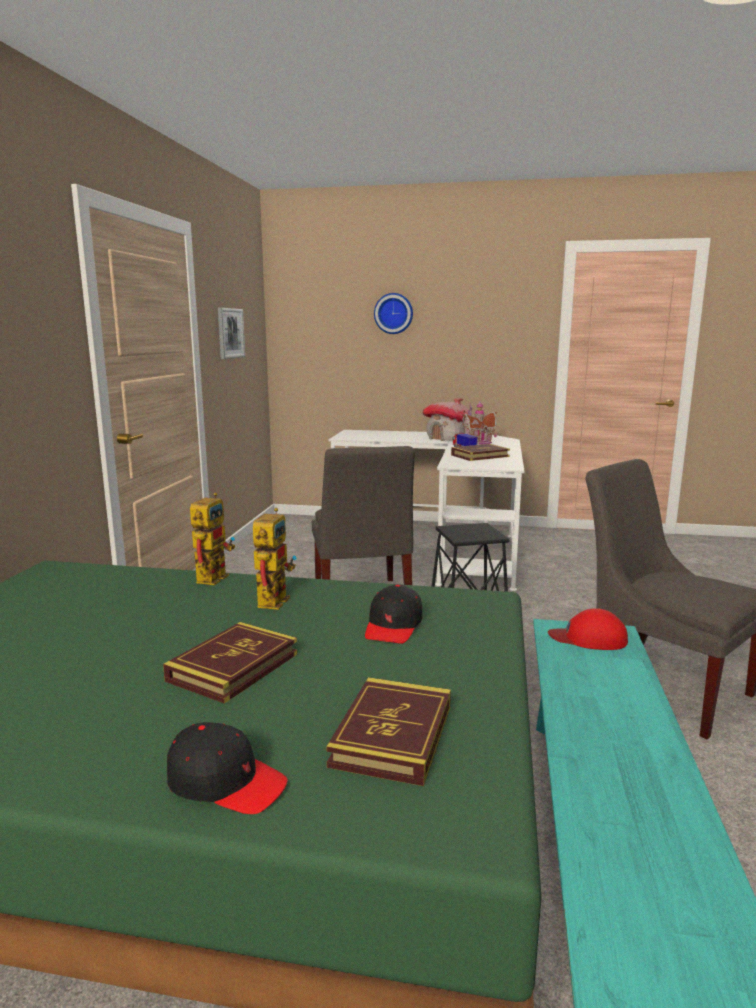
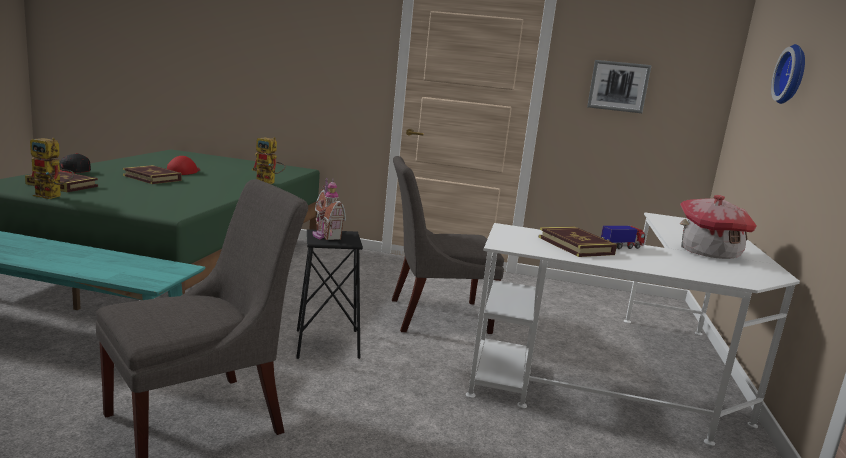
camera: 90 degrees right, 0 degrees up
toy robot [253,508,297,610] -> toy robot moved to [29,138,74,199]
black cap [365,584,422,644] -> none
toy house [462,402,497,445] -> toy house moved to [313,178,346,240]
red cap [548,608,628,650] -> red cap moved to [167,156,200,175]

